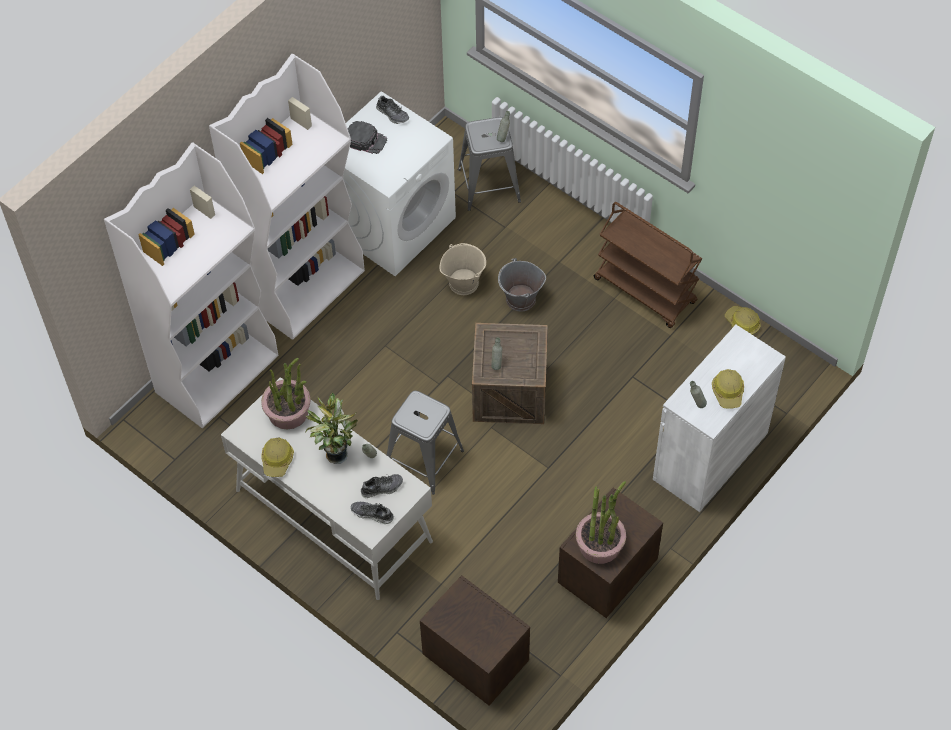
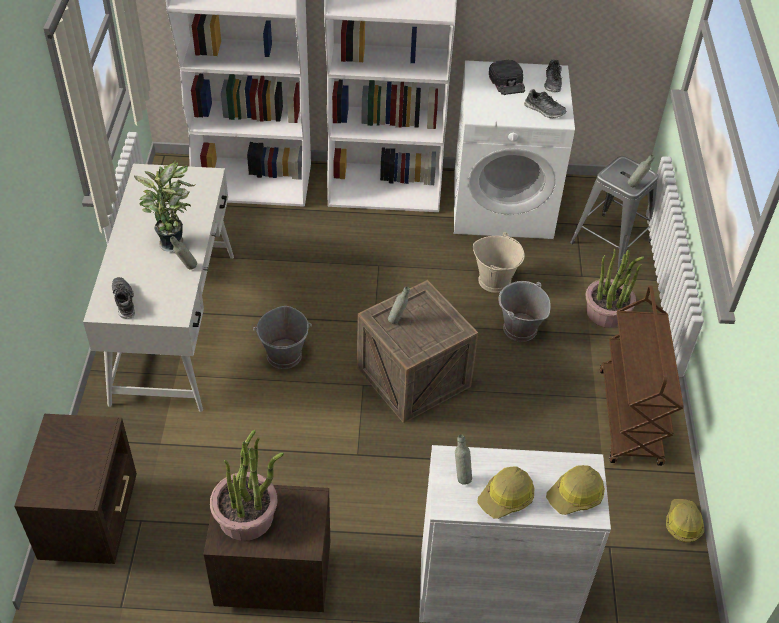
camera: 50 degrees right, 10 degrees down
potted plant [261,358,310,429] -> potted plant moved to [586,249,644,328]
hard hat [262,438,294,477] -> hard hat moved to [546,465,605,515]
shoe [361,474,403,498] -> shoe moved to [524,89,566,119]
grey stool [387,390,464,495] -> grey bucket [253,306,312,369]

